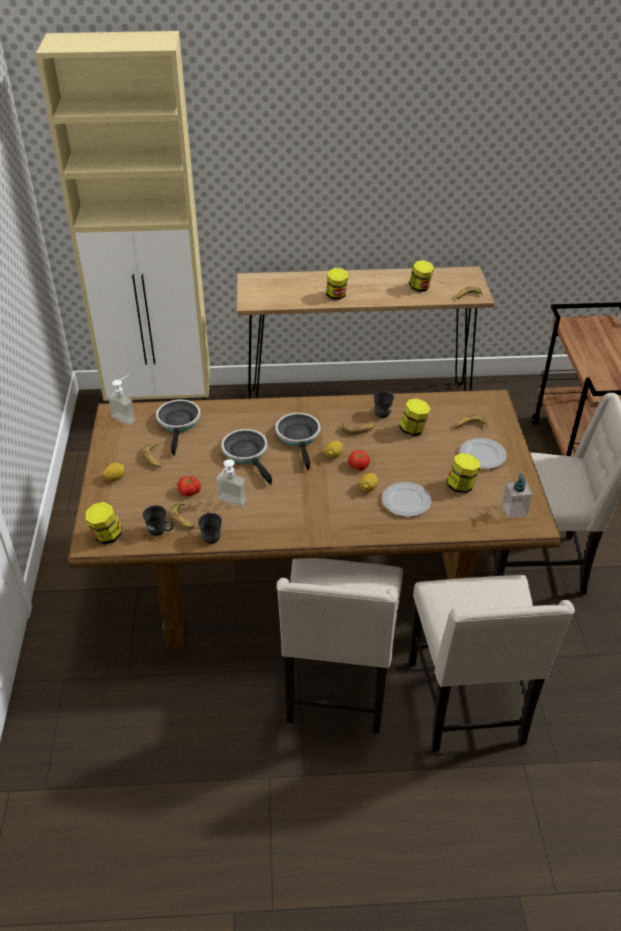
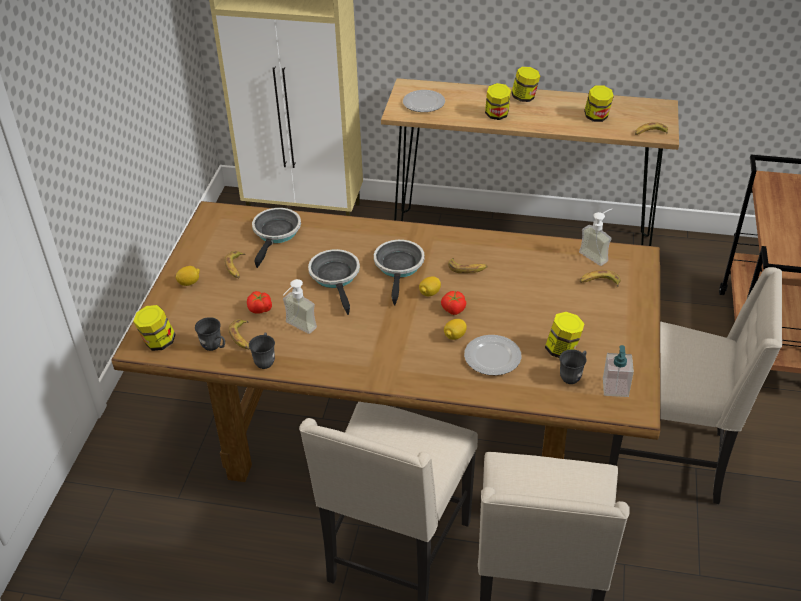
camera: 15 degrees right, 0 degrees up
soap dispenser [107,375,136,425] -> soap dispenser moved to [579,209,612,266]
grey mug [374,391,394,418] -> grey mug moved to [559,349,586,384]
jar [399,399,431,436] -> jar moved to [511,67,540,102]
plate [460,438,507,469] -> plate moved to [403,90,445,112]

